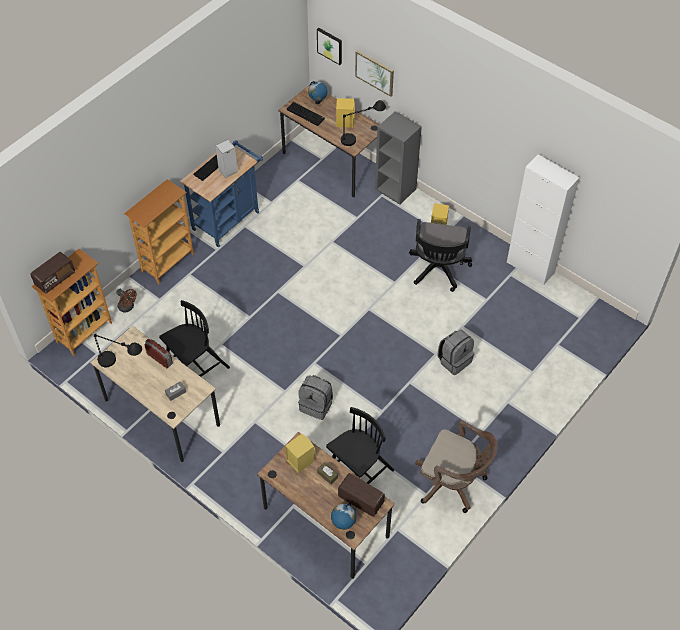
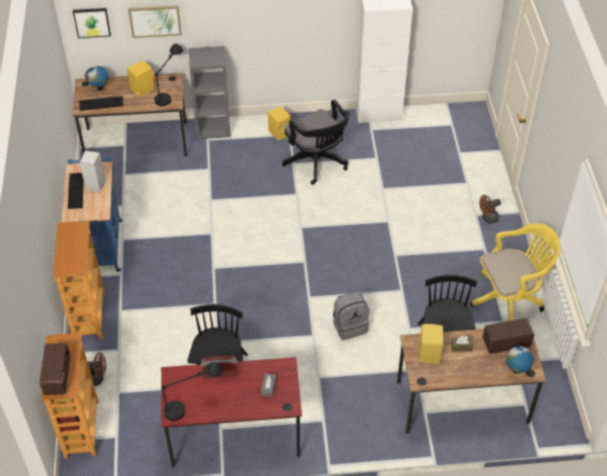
camera: 45 degrees left, 5 degrees down
beige desk [90,326,220,462] -> red desk [161,357,302,468]
brown office chair [415,420,498,513] -> yellow office chair [470,223,561,321]
grey backpack [438,329,474,375] -> none
none -> brown fan [479,195,501,224]

